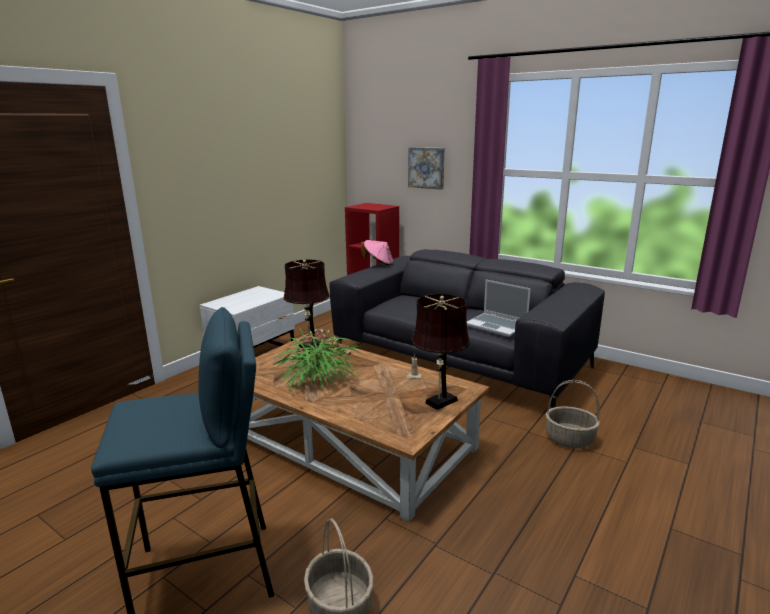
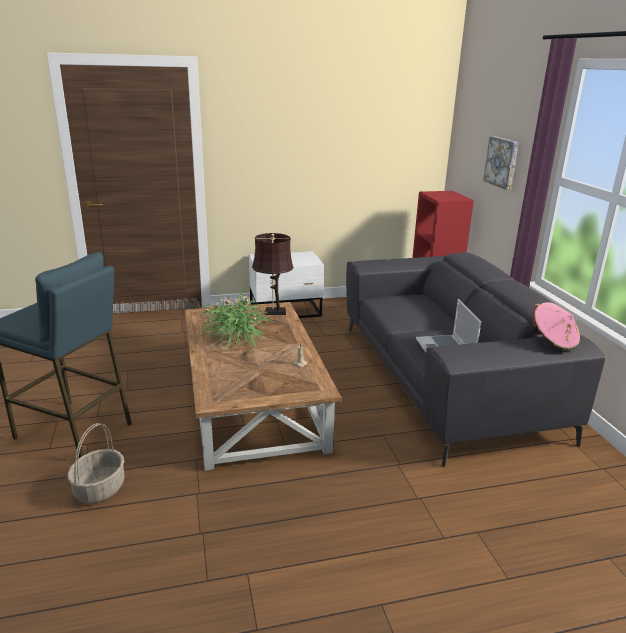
camera: 40 degrees right, 5 degrees up
pink hat [361,240,394,266] -> pink hat moved to [532,302,580,350]
brown table lamp [412,294,470,410] -> none
basket [545,380,600,448] -> none

